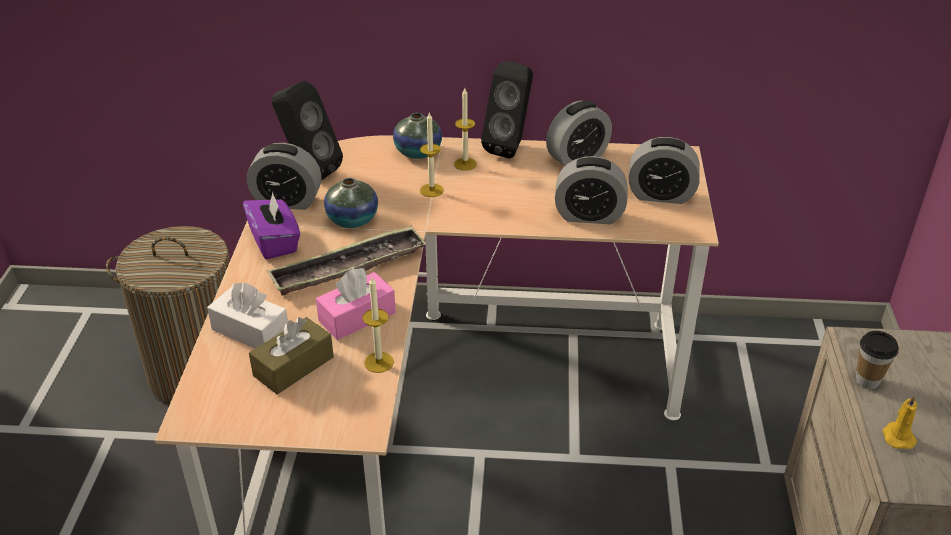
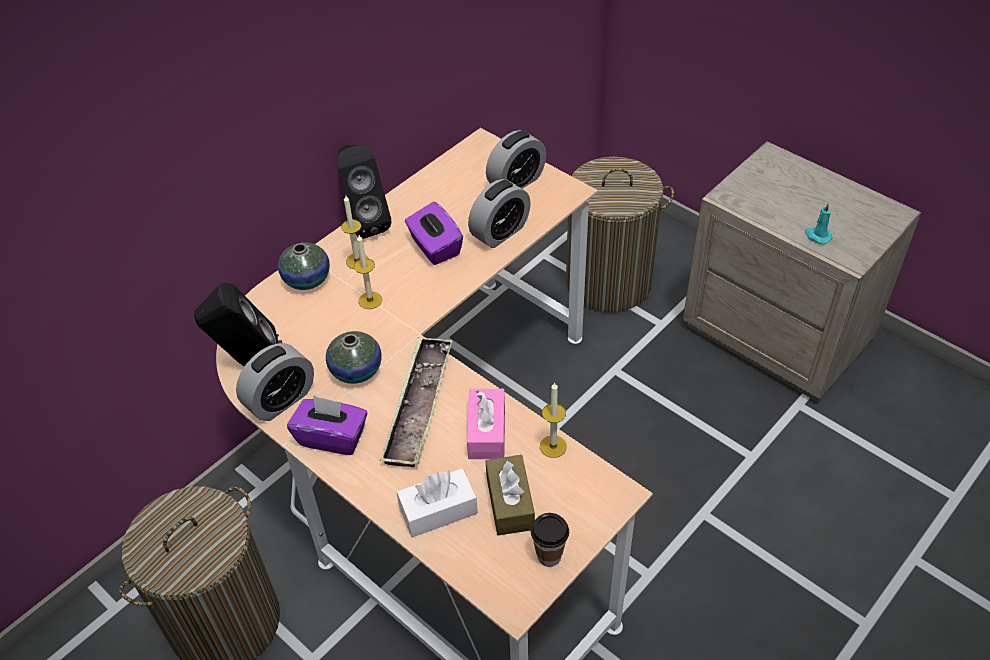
camera: 50 degrees left, 10 degrees up
alarm clock [546,101,612,166] -> none
cup [856,331,899,389] -> cup moved to [531,513,569,567]
yellow candle [883,395,917,449] -> turquoise candle [805,203,832,244]
none -> purple tissue box [405,202,463,265]
none -> laundry basket [566,157,674,312]

